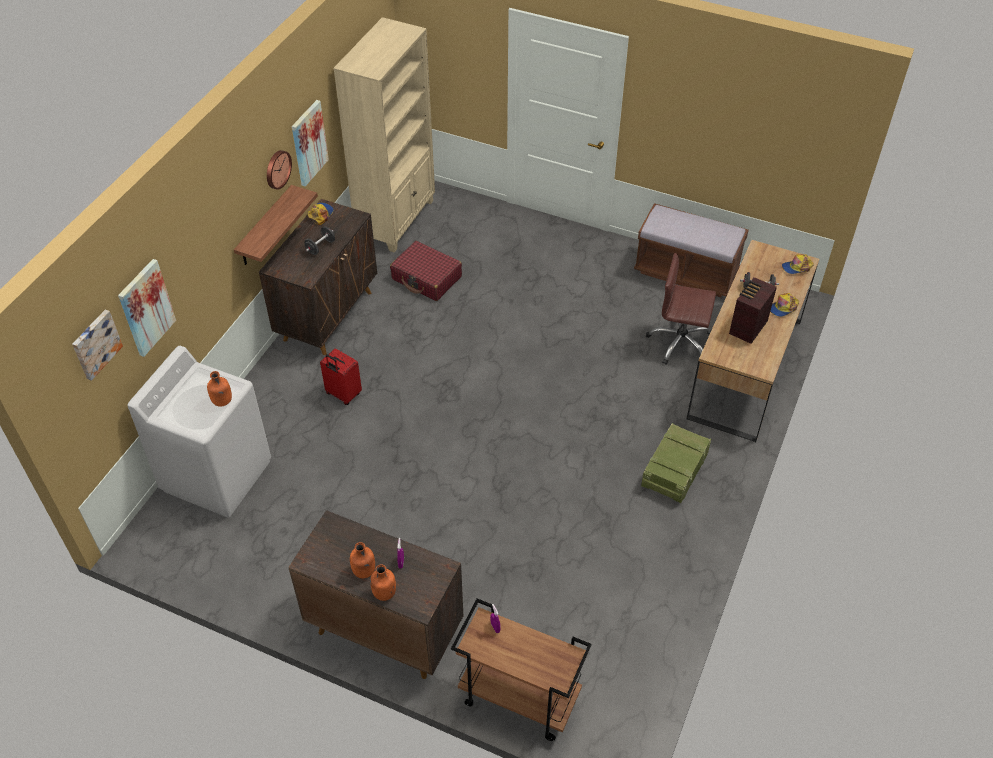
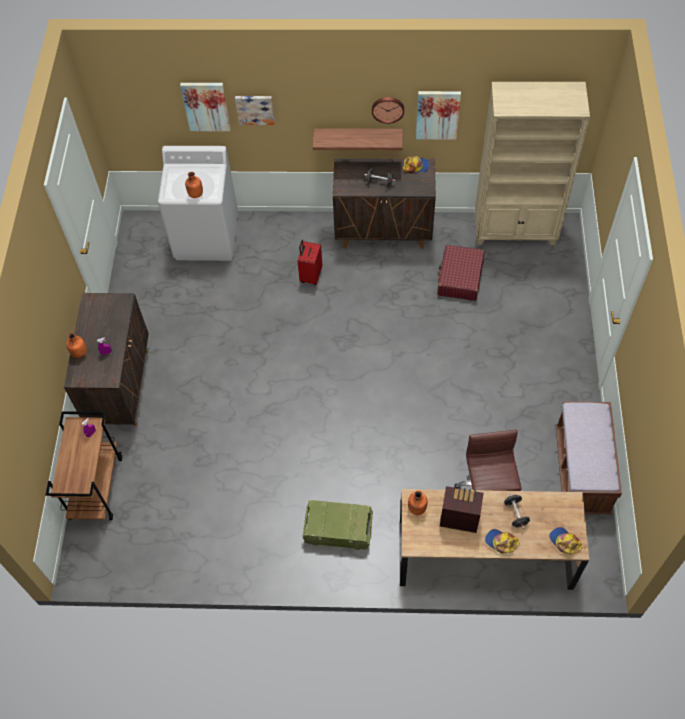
camera: 70 degrees right, 10 degrees up
picture [72,310,123,381] -> picture moved to [235,96,275,125]
orange bottle [350,542,375,578] -> orange bottle moved to [408,491,427,515]

